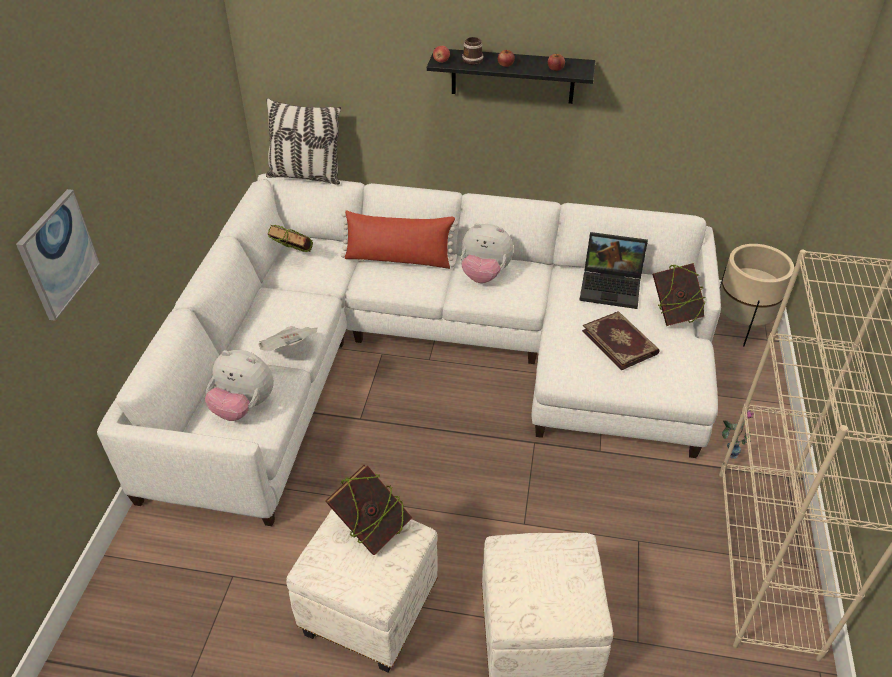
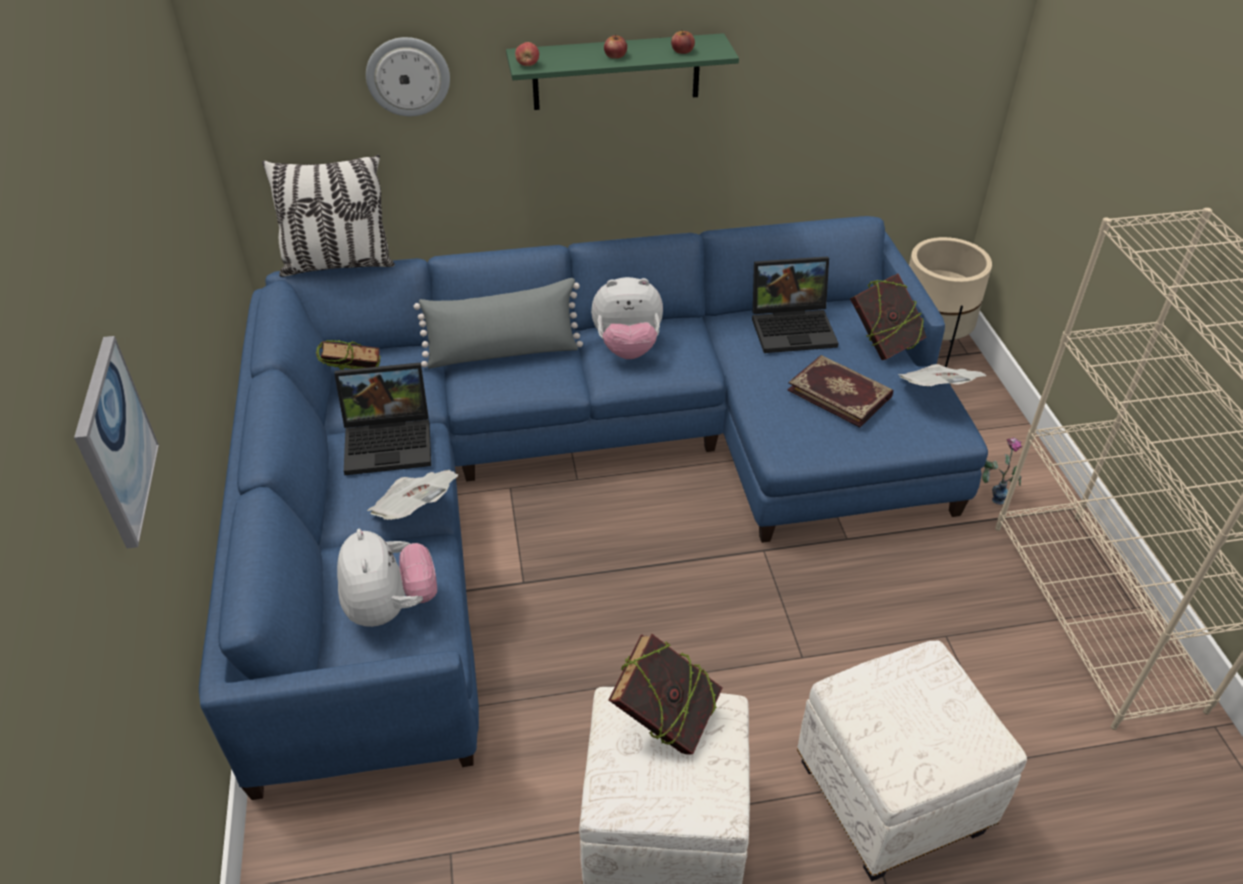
camera: 20 degrees left, 0 degrees up
white sofa [97,173,721,526] -> blue sofa [199,216,988,800]
plush toy [205,350,274,421] -> plush toy turned 105 degrees counterclockwise [337,529,437,627]
red pillow [341,210,458,269] -> grey pillow [414,278,583,369]
black shelf [427,49,595,104] -> green shelf [506,33,739,110]
mug [462,37,483,65] -> none
none -> laptop [334,362,431,475]
none -> wall clock [366,37,450,116]
none -> newspaper [898,364,987,386]

